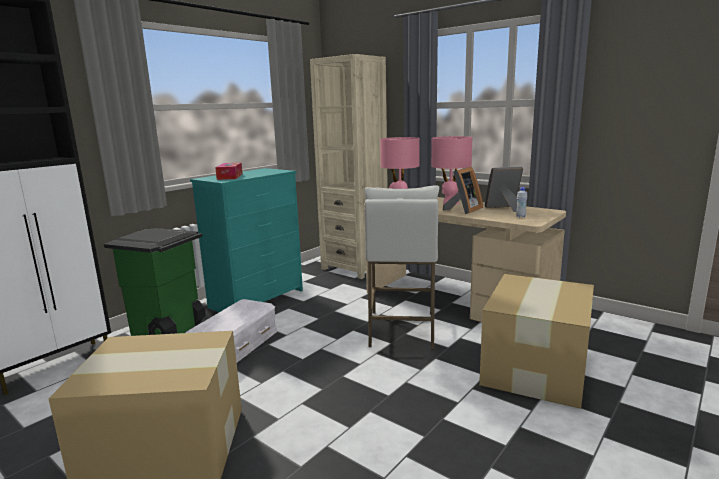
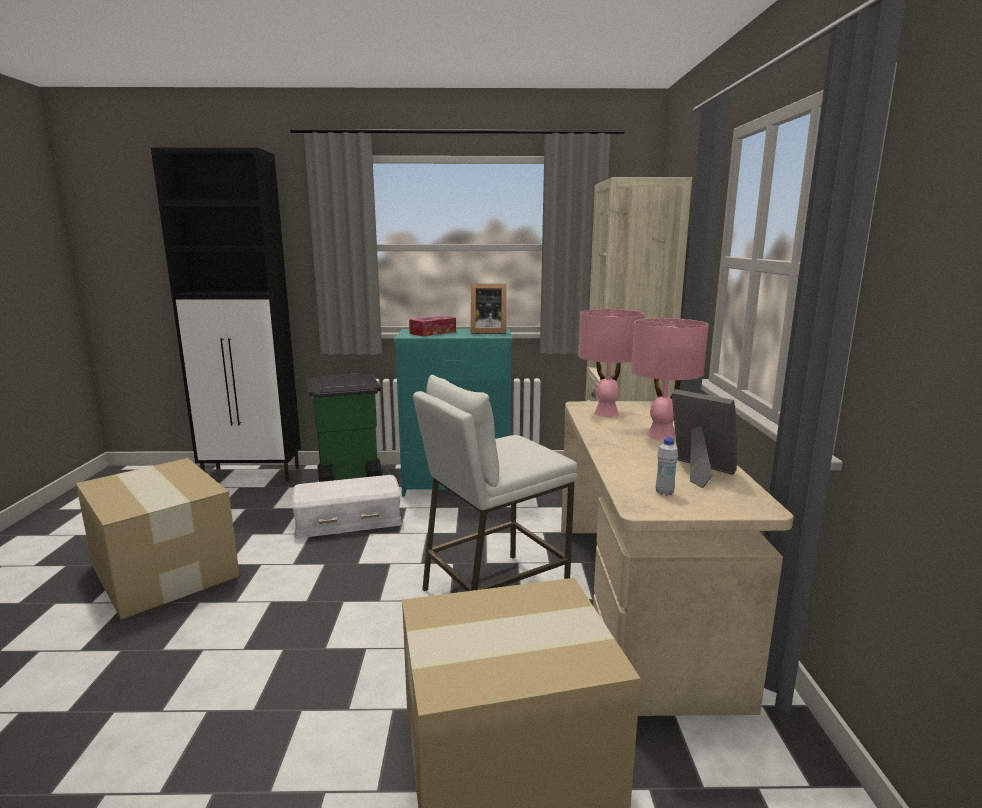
camera: 50 degrees right, 0 degrees up
picture frame [443,167,483,214] -> picture frame moved to [471,284,506,334]

